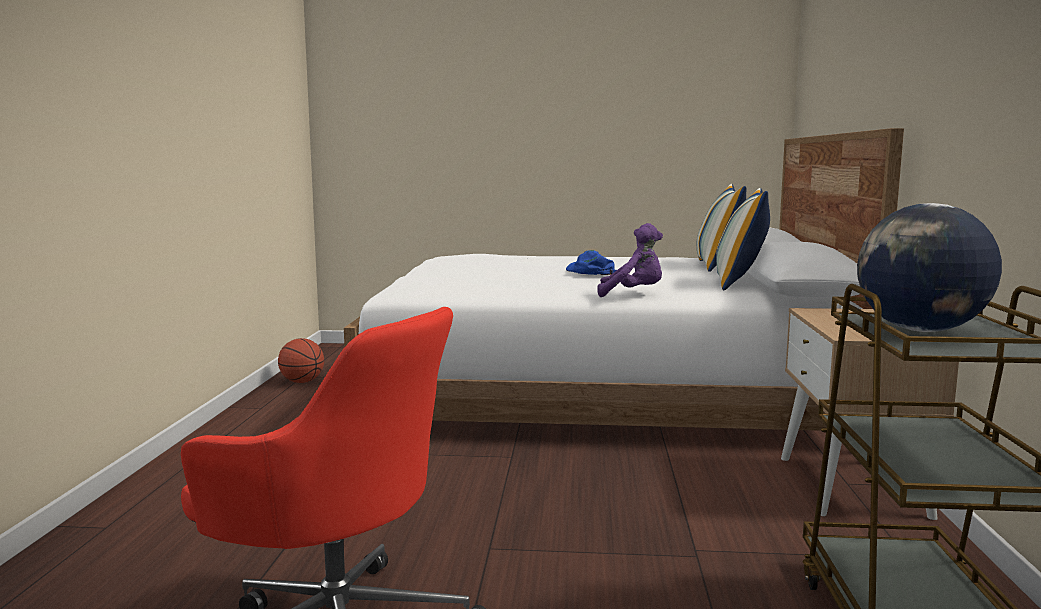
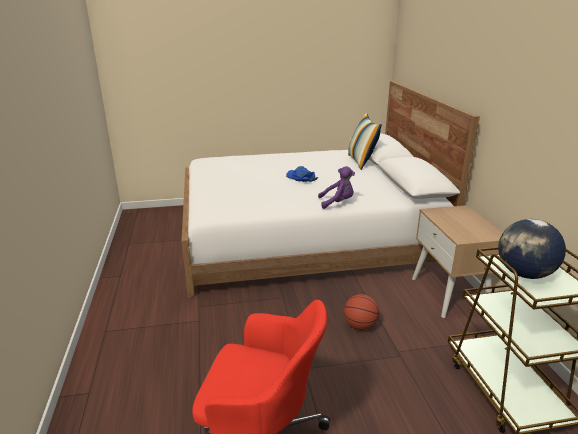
camera: 15 degrees left, 15 degrees up
basketball [278,338,324,383] -> basketball moved to [344,294,379,330]
pillow [716,188,770,290] -> none

